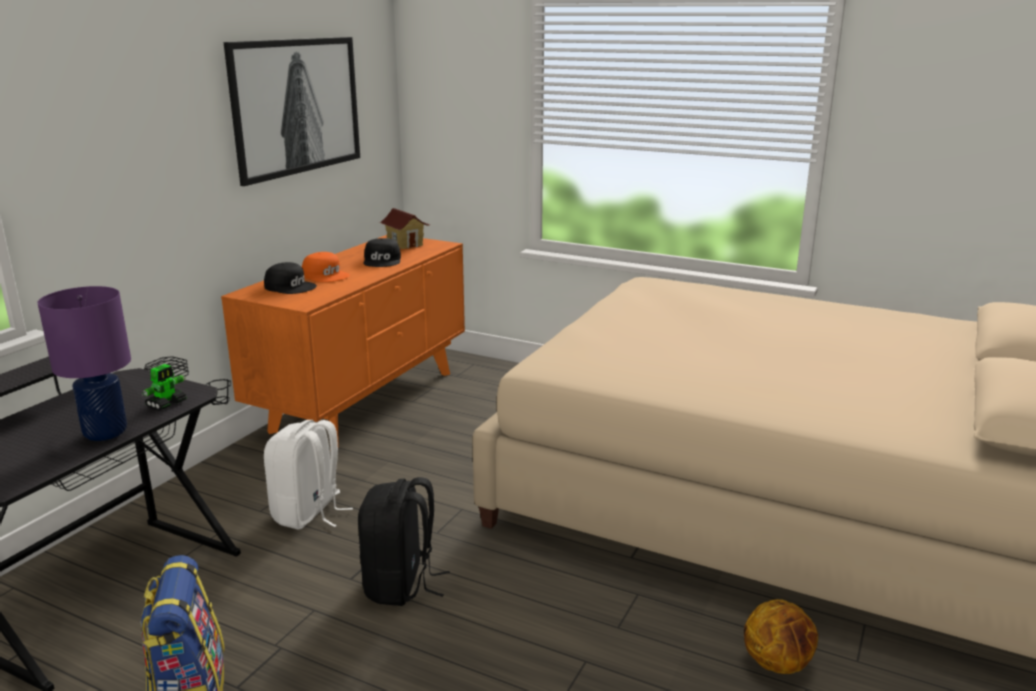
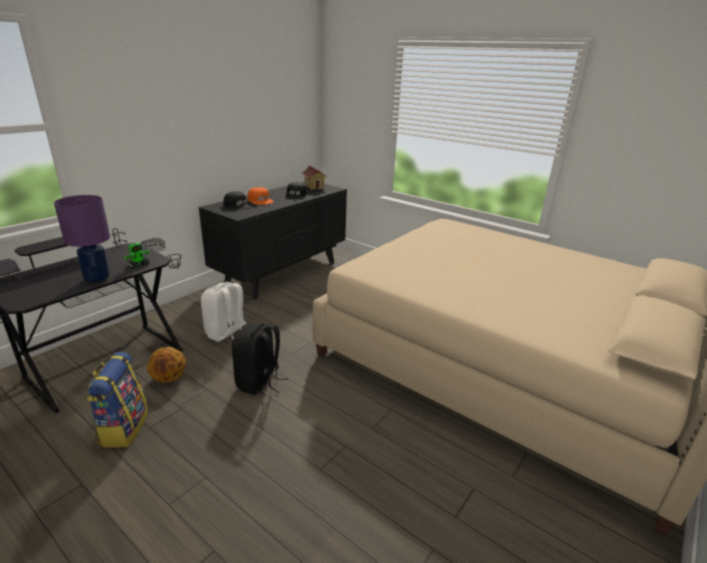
camera: 10 degrees right, 5 degrees up
orange dresser [221,235,465,447] -> black dresser [199,181,347,300]
picture [223,37,360,186] -> none
basketball [744,599,818,674] -> basketball moved to [147,347,186,383]

